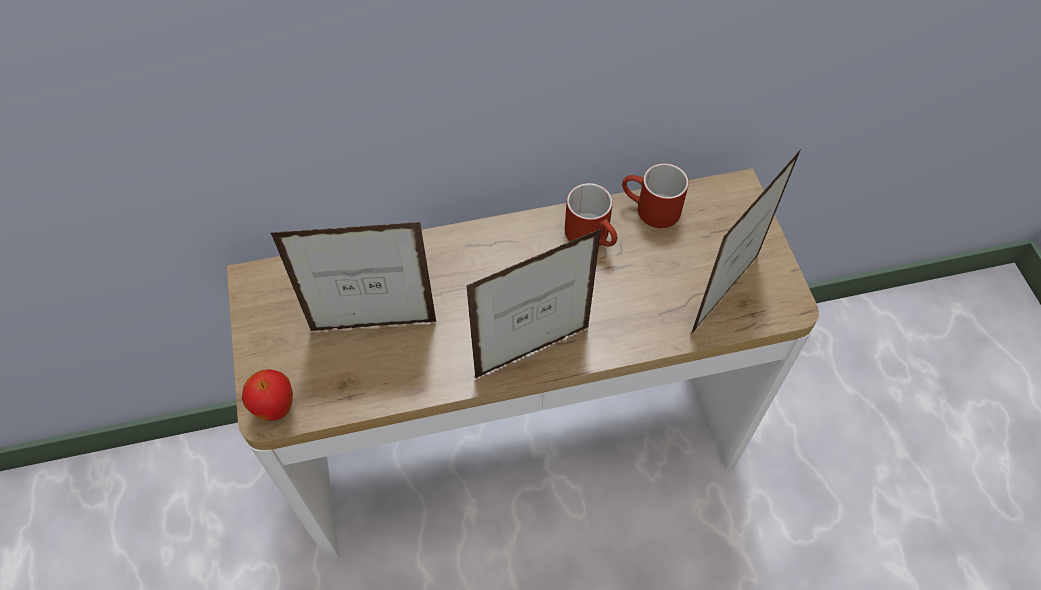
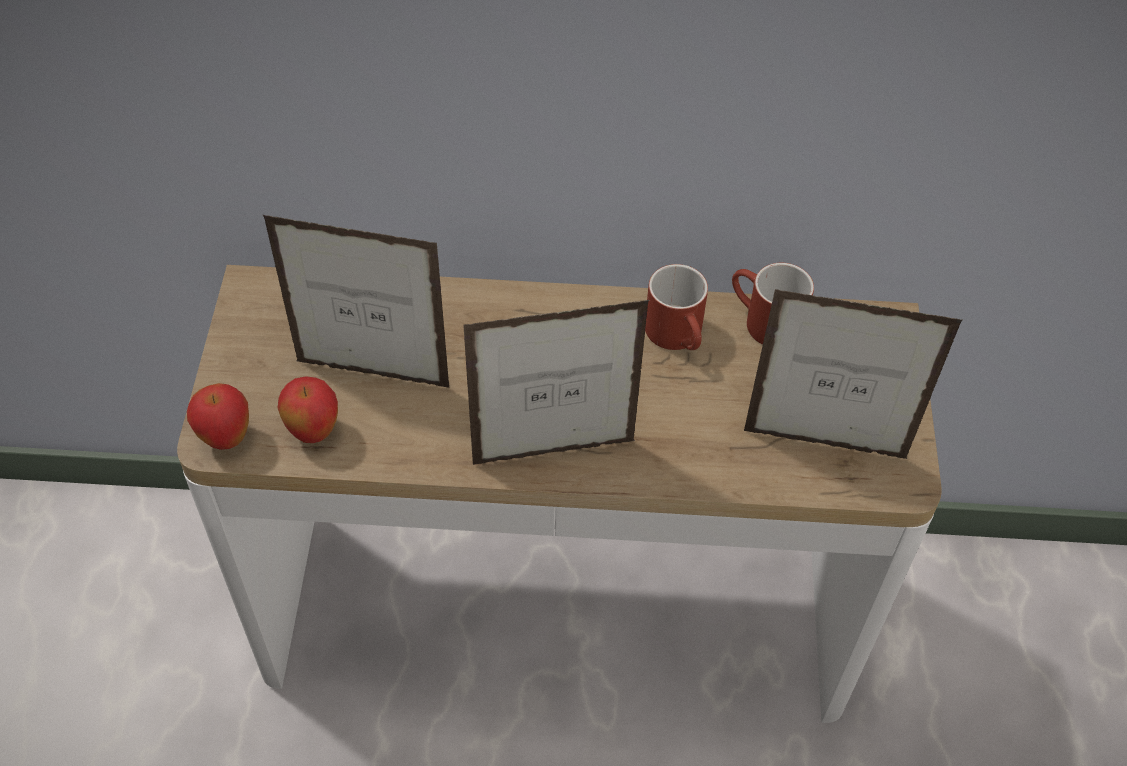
camera: 15 degrees right, 5 degrees down
picture frame [691,149,801,334] -> picture frame turned 45 degrees clockwise [744,289,963,459]
none -> apple [278,376,338,443]

